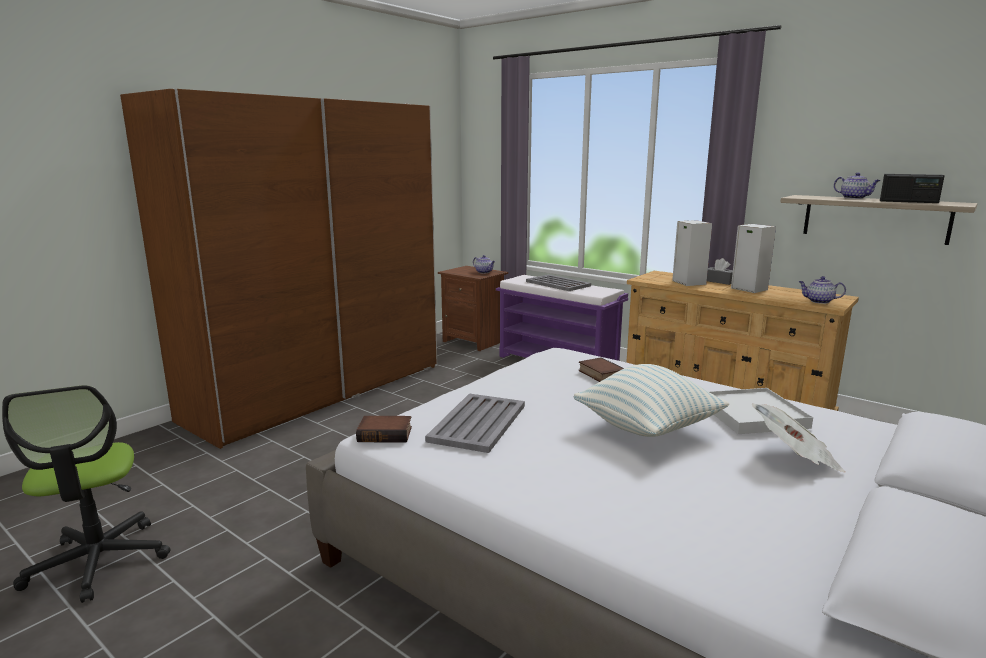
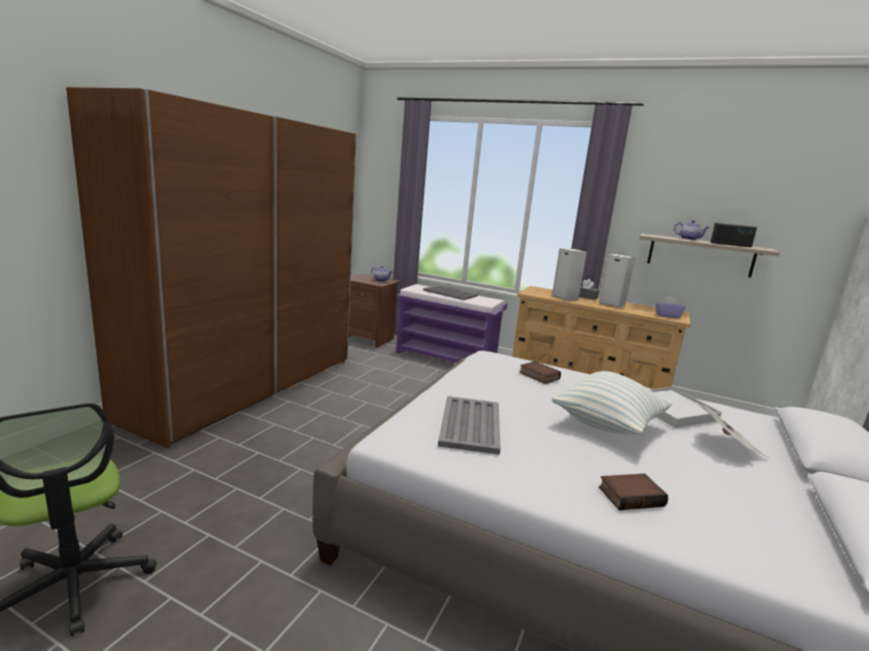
camera: 15 degrees left, 0 degrees up
book [356,416,412,443] -> book moved to [599,474,668,510]
teapot [799,276,846,304] -> purple tissue box [655,296,685,319]

